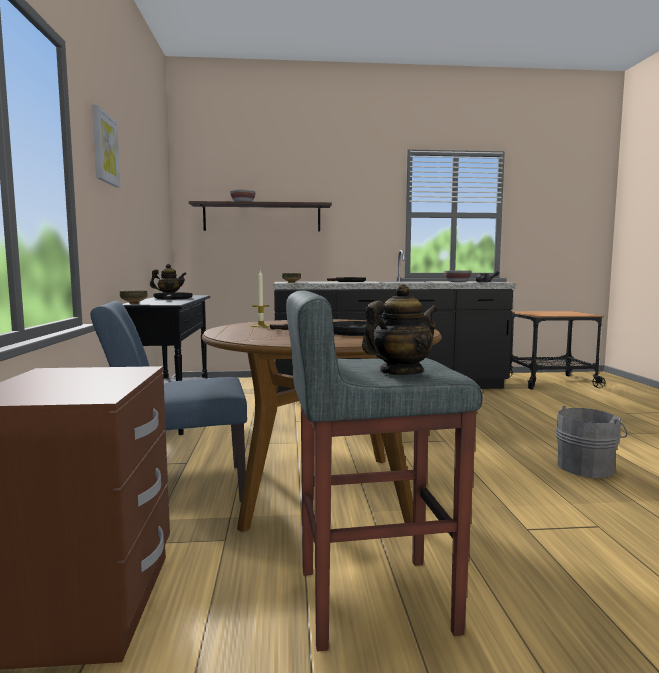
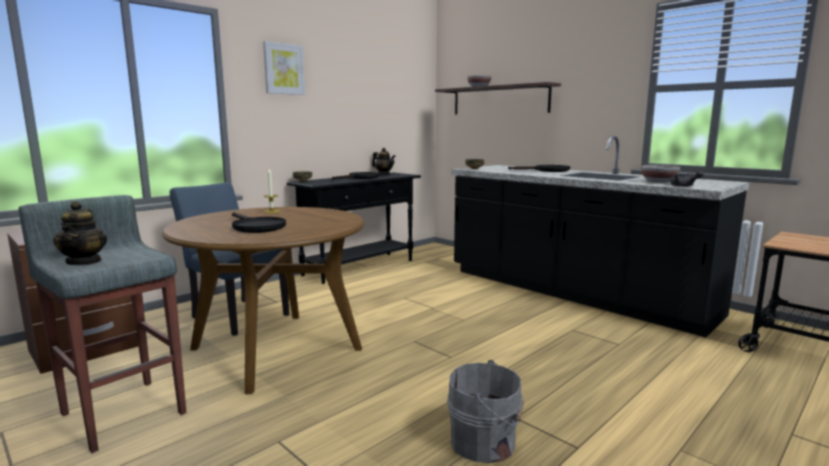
camera: 50 degrees right, 5 degrees up
teapot [362,284,438,375] -> teapot turned 60 degrees clockwise [53,201,107,265]

